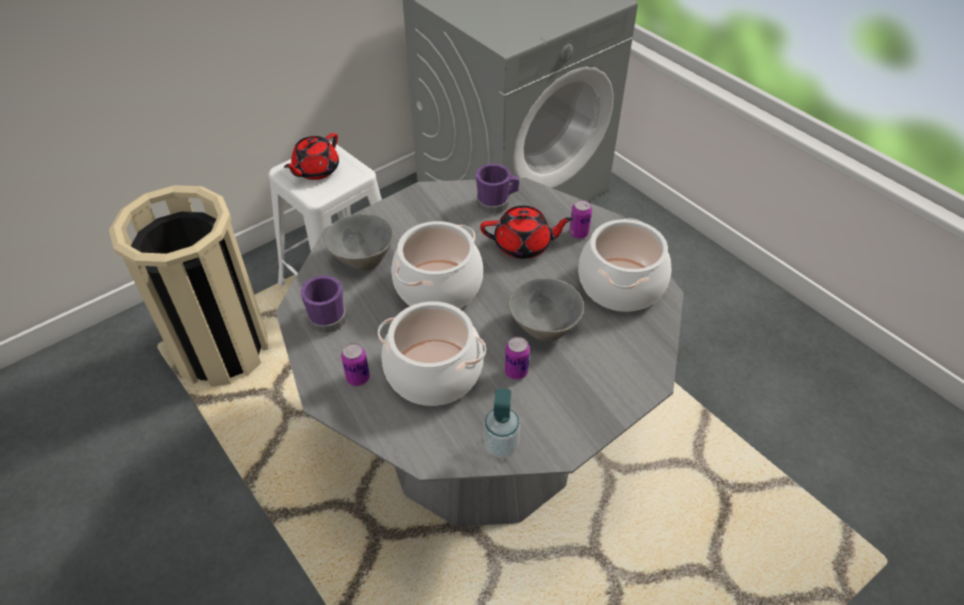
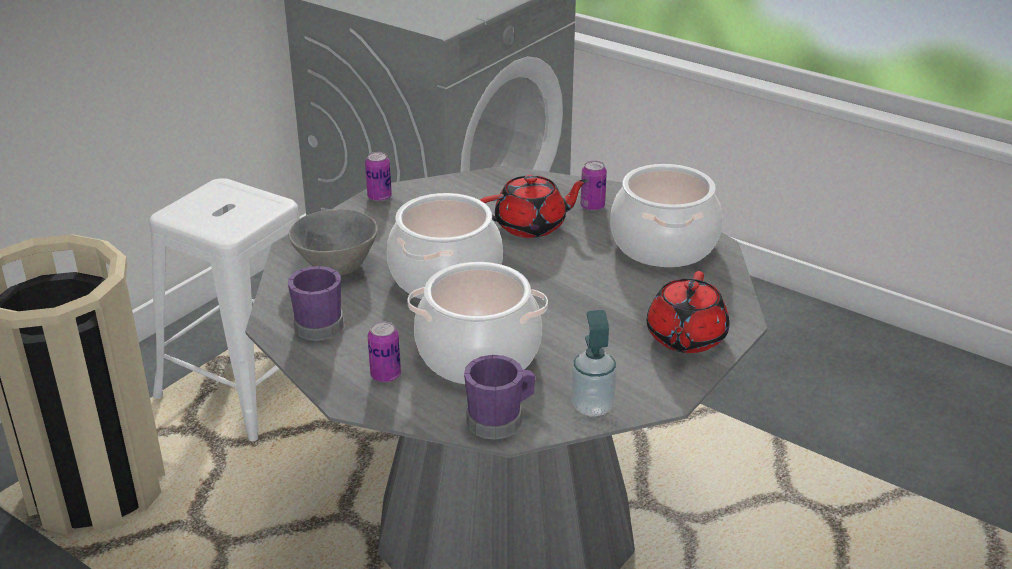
camera: 15 degrees left, 15 degrees down
red teapot [284,133,339,180] -> red teapot moved to [647,271,730,353]
purple mug [476,164,519,214] -> purple mug moved to [464,355,535,439]
can [505,337,530,380] -> can moved to [365,152,392,202]
grey bowl [509,278,584,342] -> none

